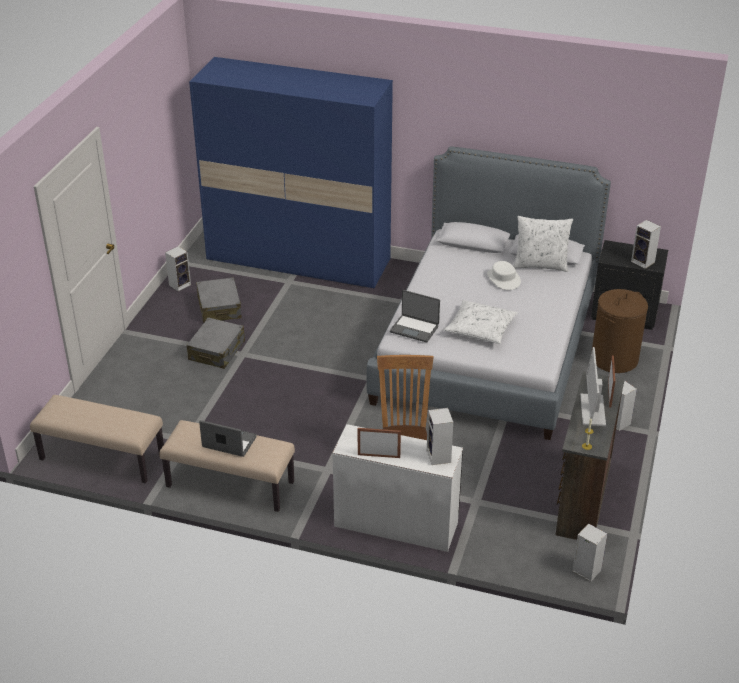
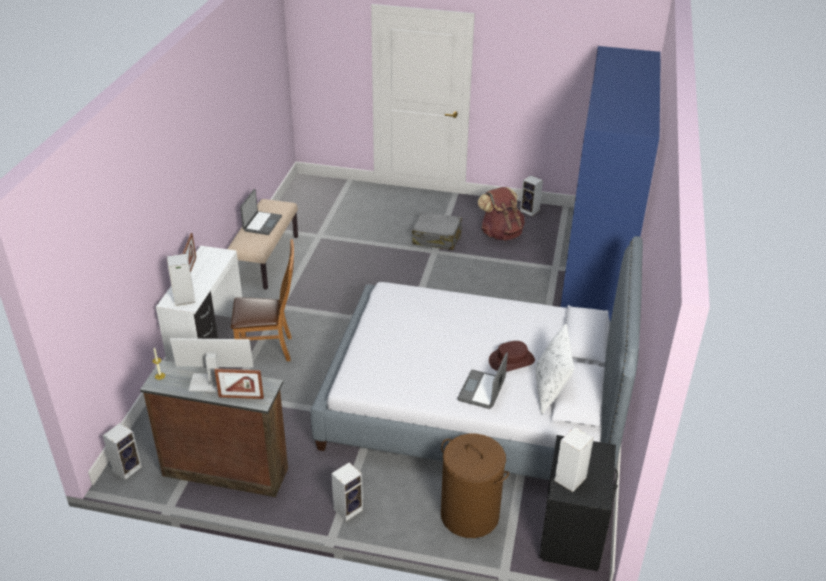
camera: 85 degrees right, 0 degrees up
beige bench [30,395,164,483] -> none
grey suitcase [196,277,242,323] -> brown backpack [478,187,525,241]
laptop [390,290,440,342] -> laptop moved to [458,352,508,409]
white pillow [444,300,518,344] -> none
white hat [487,261,521,290] -> brown hat [489,341,535,372]

